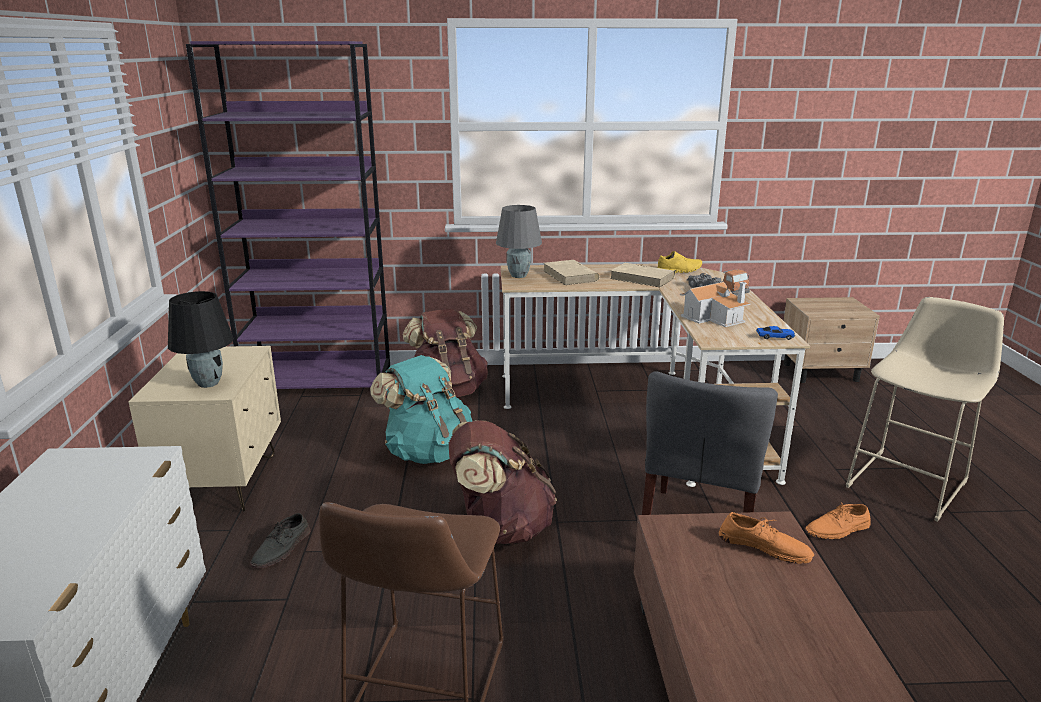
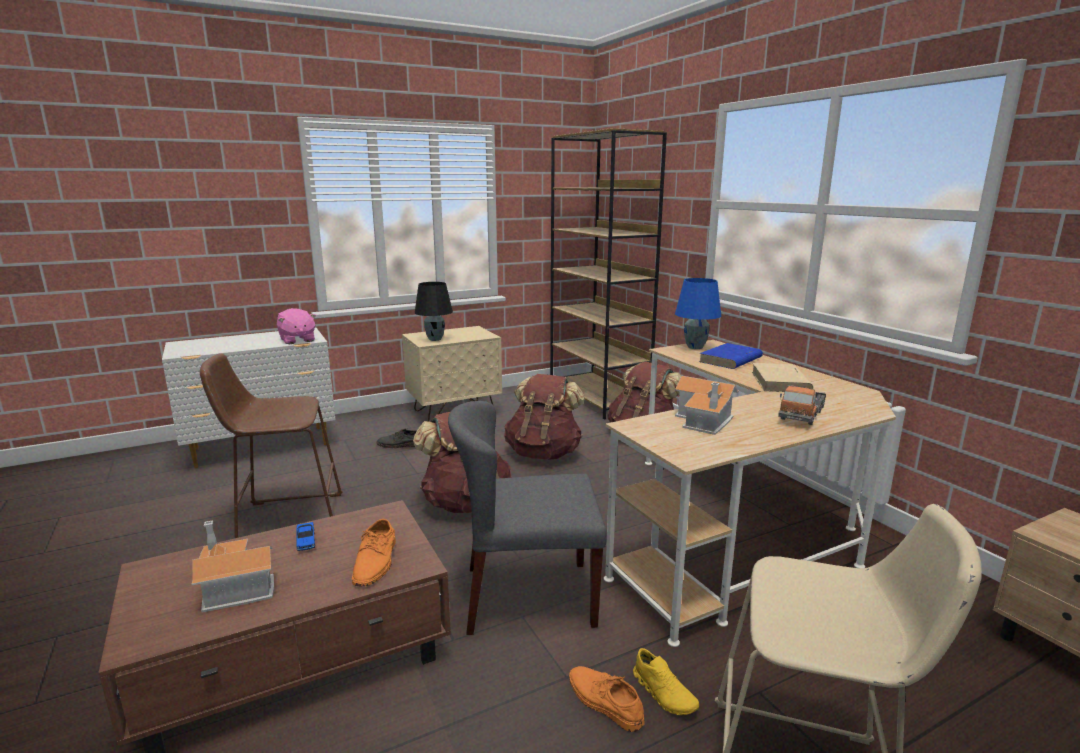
camera: 65 degrees right, 5 degrees down
purple bookcase [186,41,390,389] -> brown bookcase [550,128,667,419]
turquoise backpack [370,355,472,464] -> brown backpack [504,374,585,460]
grey table lamp [496,205,542,278] -> blue table lamp [675,278,721,349]
beige book [544,260,600,285] -> blue book [699,343,763,369]
yellow shoe [657,251,702,273] -> yellow shoe moved to [633,648,699,715]
toy car [756,326,795,340] -> toy car moved to [296,522,315,551]
none -> toy house [192,521,274,613]
none -> pink plush toy [277,308,316,344]

